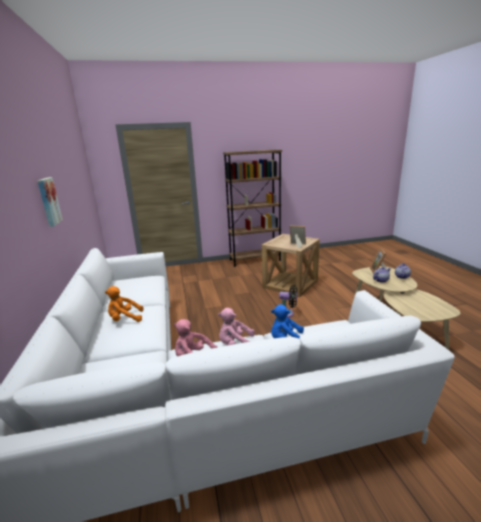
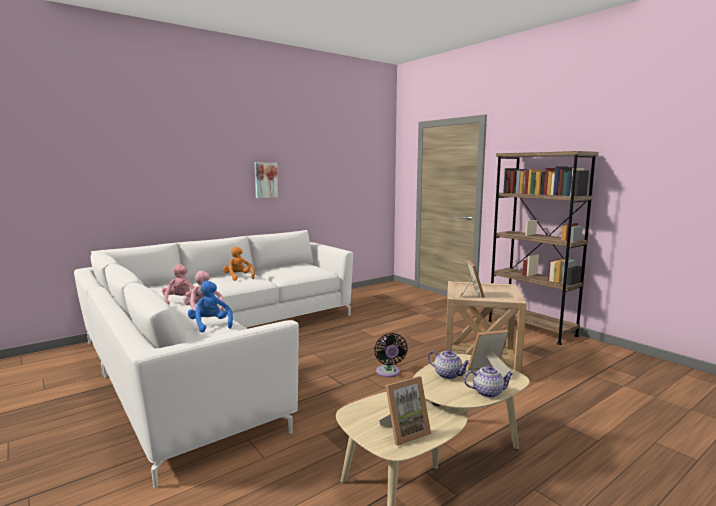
camera: 65 degrees right, 10 degrees down
none -> picture frame [379,376,431,446]

